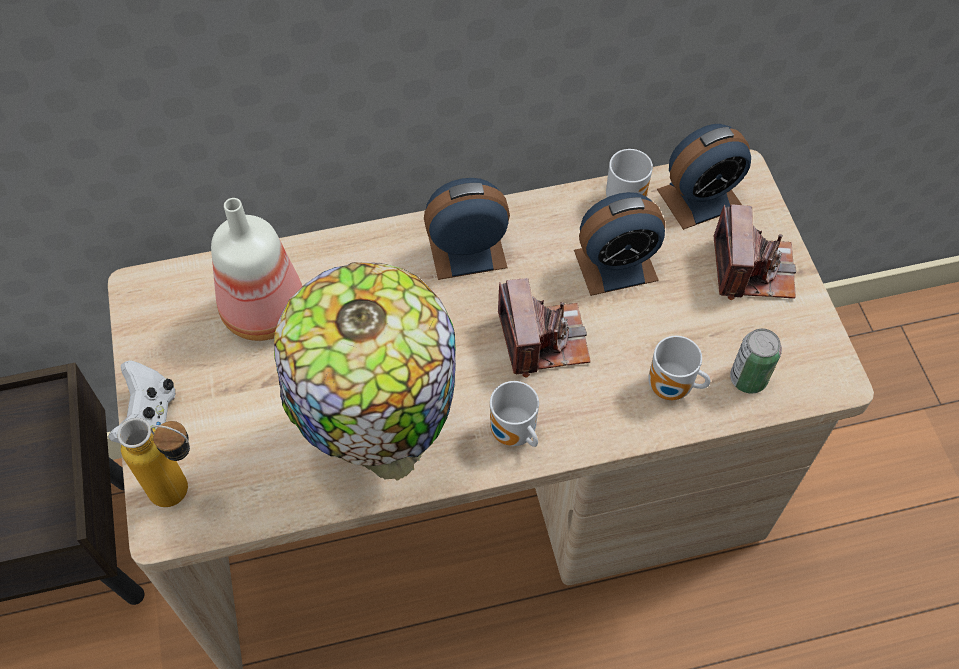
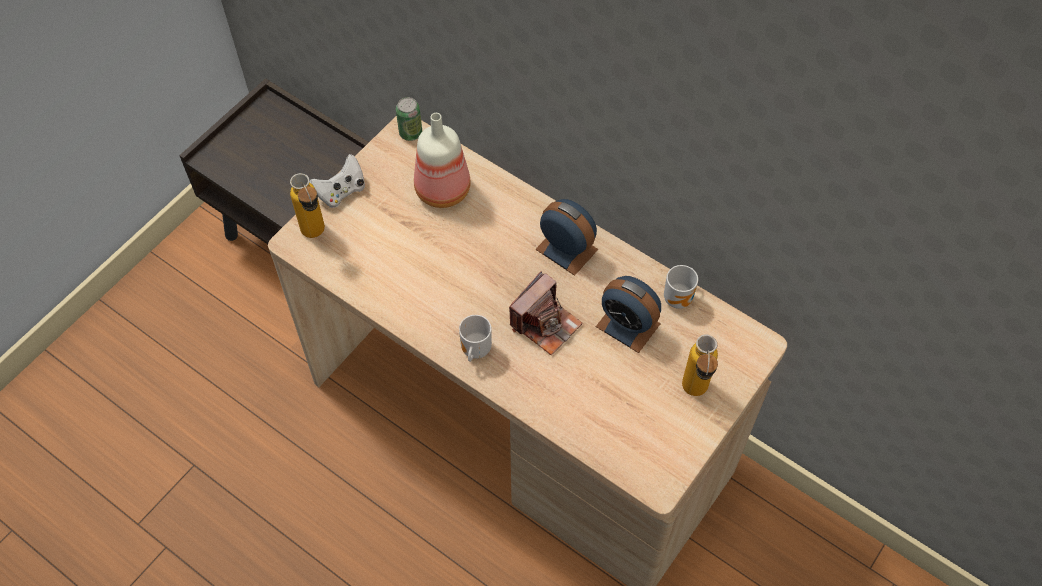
camera: 50 degrees right, 0 degrees up
table lamp [274,262,456,480] -> none
mug [648,336,710,400] -> none
alarm clock [657,124,751,230] -> none
camera [714,204,796,300] -> bottle [682,335,718,396]
can [730,328,782,394] -> can moved to [396,97,422,141]

